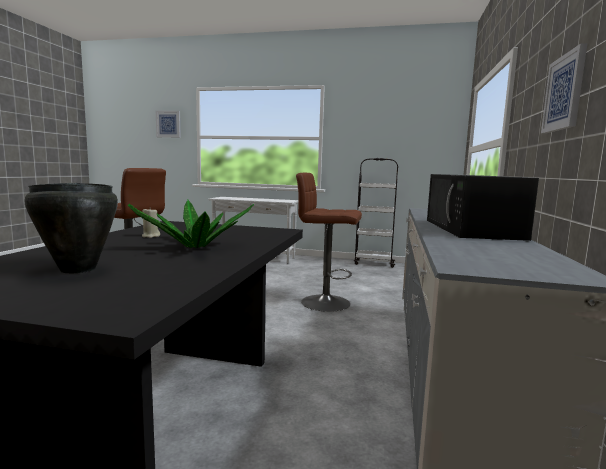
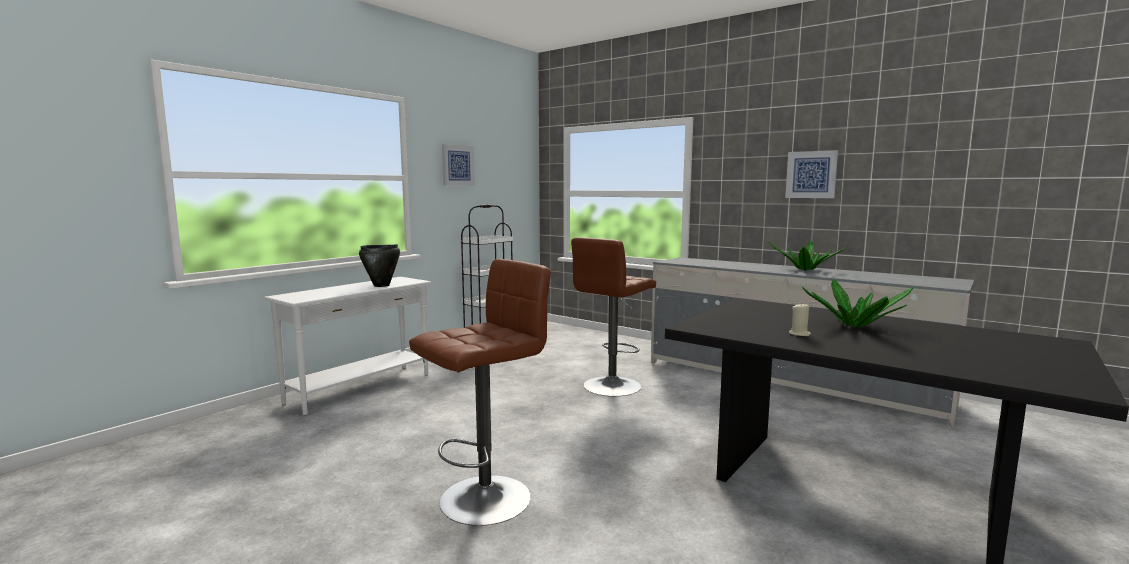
camera: 65 degrees left, 0 degrees up
black cooking pot [24,183,118,273] -> black cooking pot moved to [359,244,400,287]
picture [156,111,181,138] -> picture moved to [442,144,475,186]
black microwave [427,174,539,241] -> potted plant [769,241,849,270]

